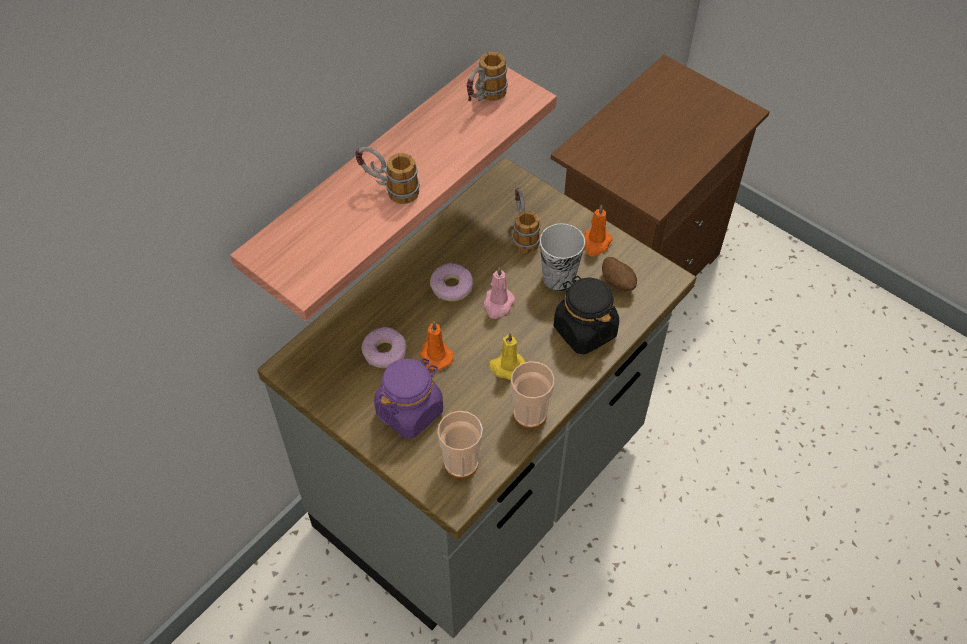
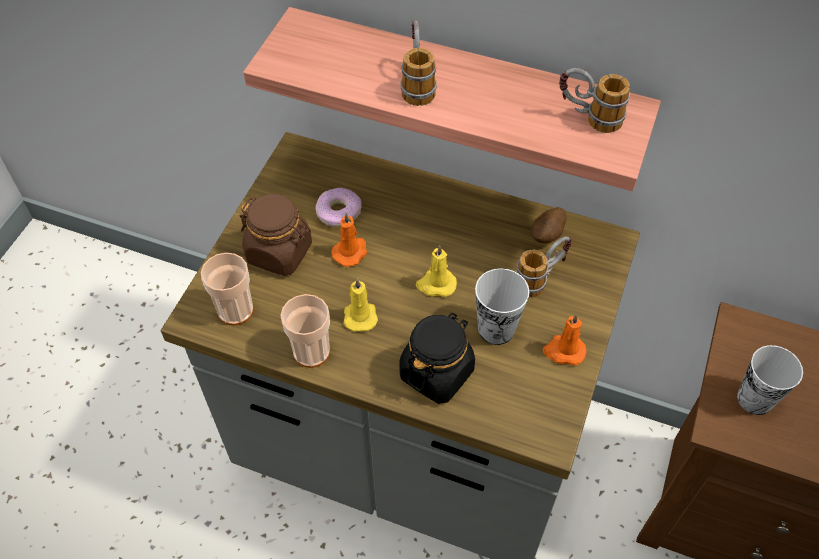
camera: 70 degrees right, 0 degrees up
purple jar [374,358,443,438] -> brown jar [240,194,312,276]
donut [430,263,473,301] -> none
pink candle [483,266,515,319] -> yellow candle [416,245,457,297]
potato [602,257,637,291] -> potato moved to [531,207,567,243]
none -> cup [737,345,803,415]

